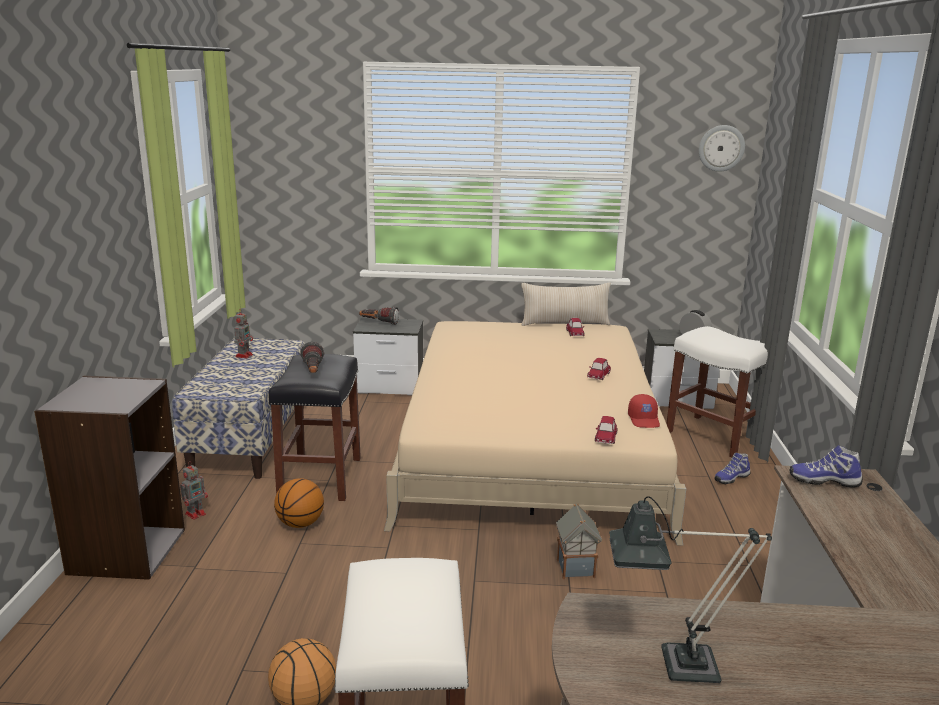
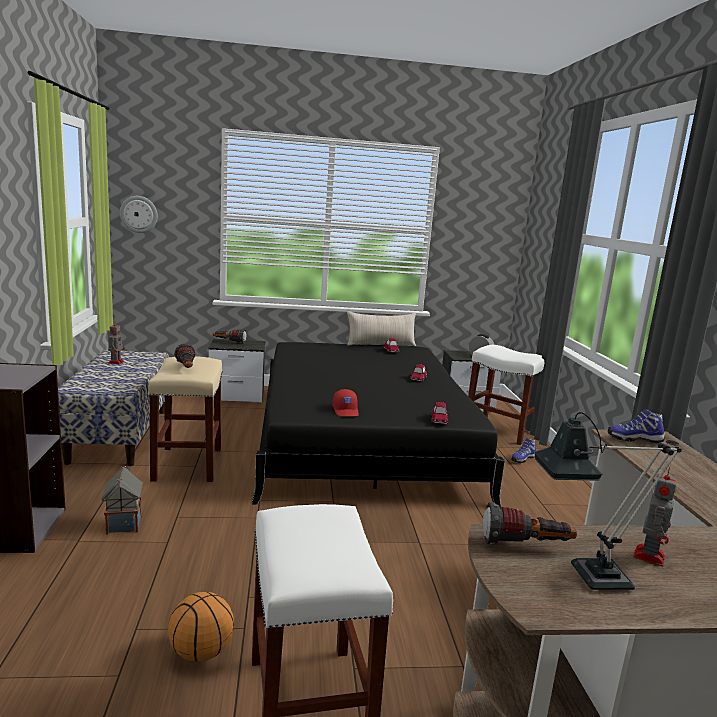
camera: 10 degrees left, 5 degrees down
toy robot [180,461,208,520] -> toy robot moved to [633,467,677,567]
black stool [269,354,361,501] -> beige stool [148,357,223,482]
basketball [274,478,324,528] -> none
beige bed [384,321,686,546] -> black bed [252,342,505,508]
toy house [556,504,602,579] -> toy house moved to [101,466,143,534]
red cap [628,394,660,428] -> red cap moved to [333,389,359,416]
wall clock [699,125,745,172] -> wall clock moved to [120,196,158,233]
none -> flashlight [483,503,577,545]

